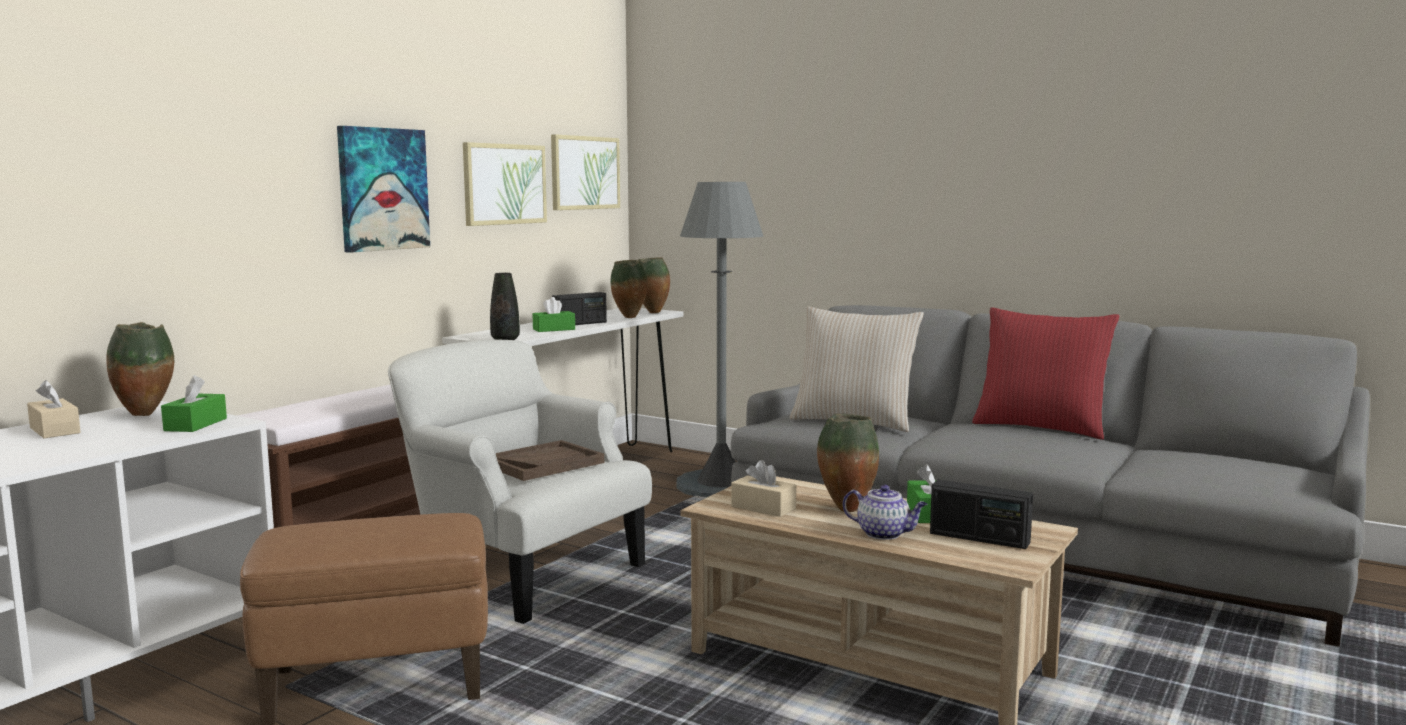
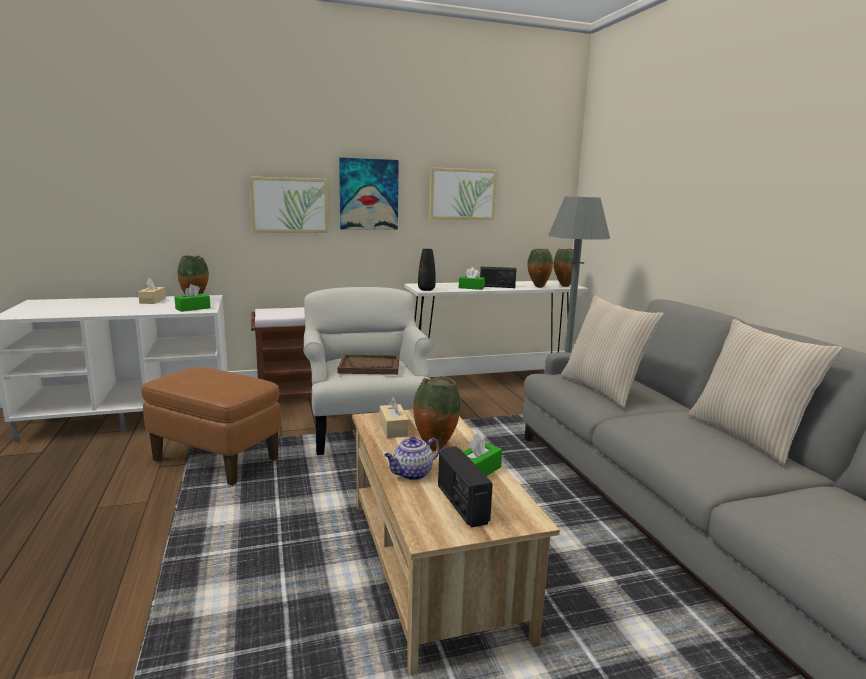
camera: 40 degrees right, 5 degrees up
picture [551,134,620,210] -> picture moved to [249,176,328,233]
teapot [843,485,927,540] -> teapot turned 75 degrees clockwise [384,437,440,480]
red pillow [972,307,1119,440] -> beige pillow [688,319,843,464]

